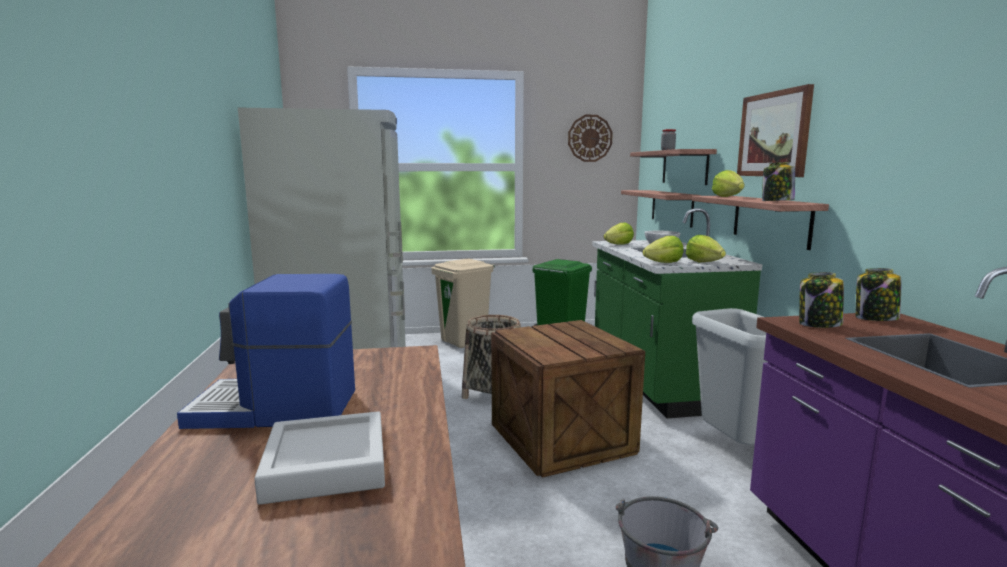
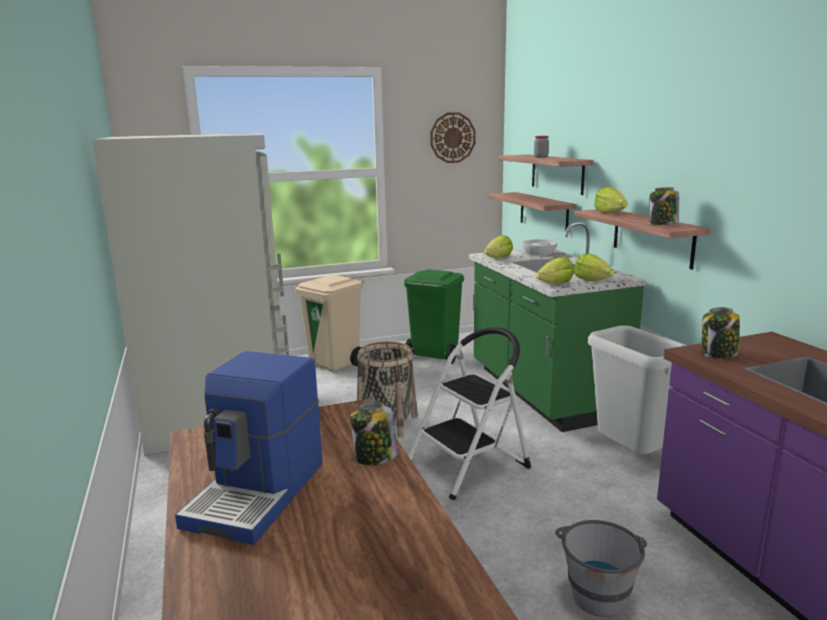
camera: 10 degrees left, 5 degrees up
coffee machine [177,274,355,429] -> coffee machine turned 60 degrees counterclockwise [175,351,323,545]
grey tray [255,411,385,505] -> none
crate [491,320,645,478] -> step ladder [408,327,531,500]
picture [737,84,814,177] -> none
jar [856,268,901,321] -> jar moved to [351,401,397,465]

